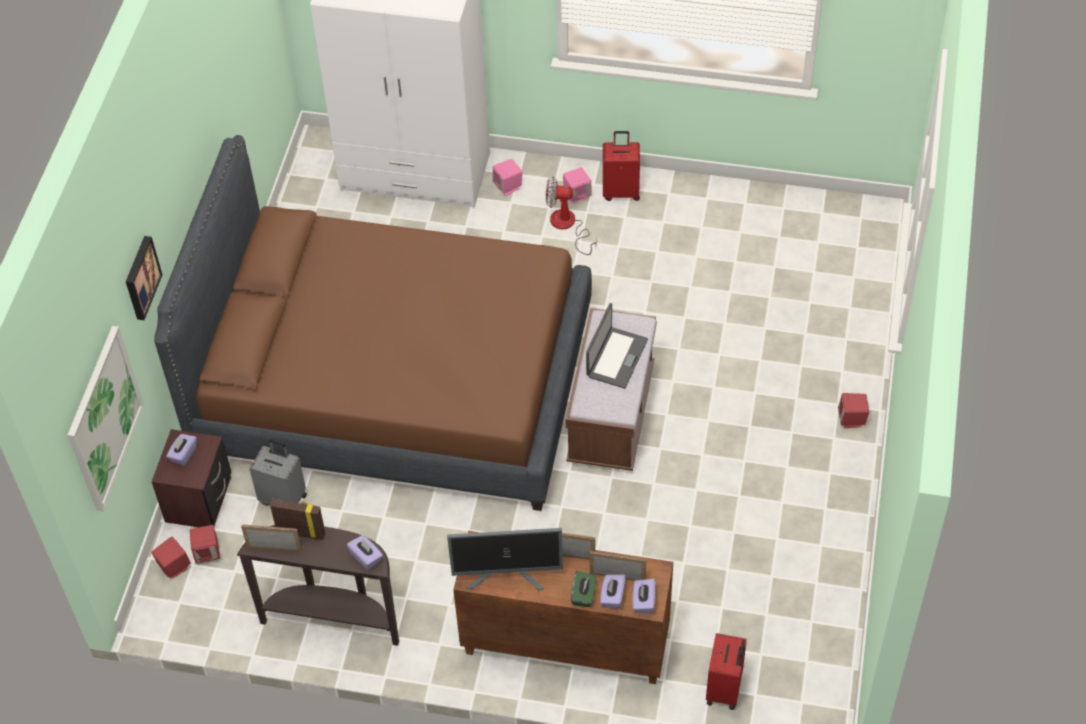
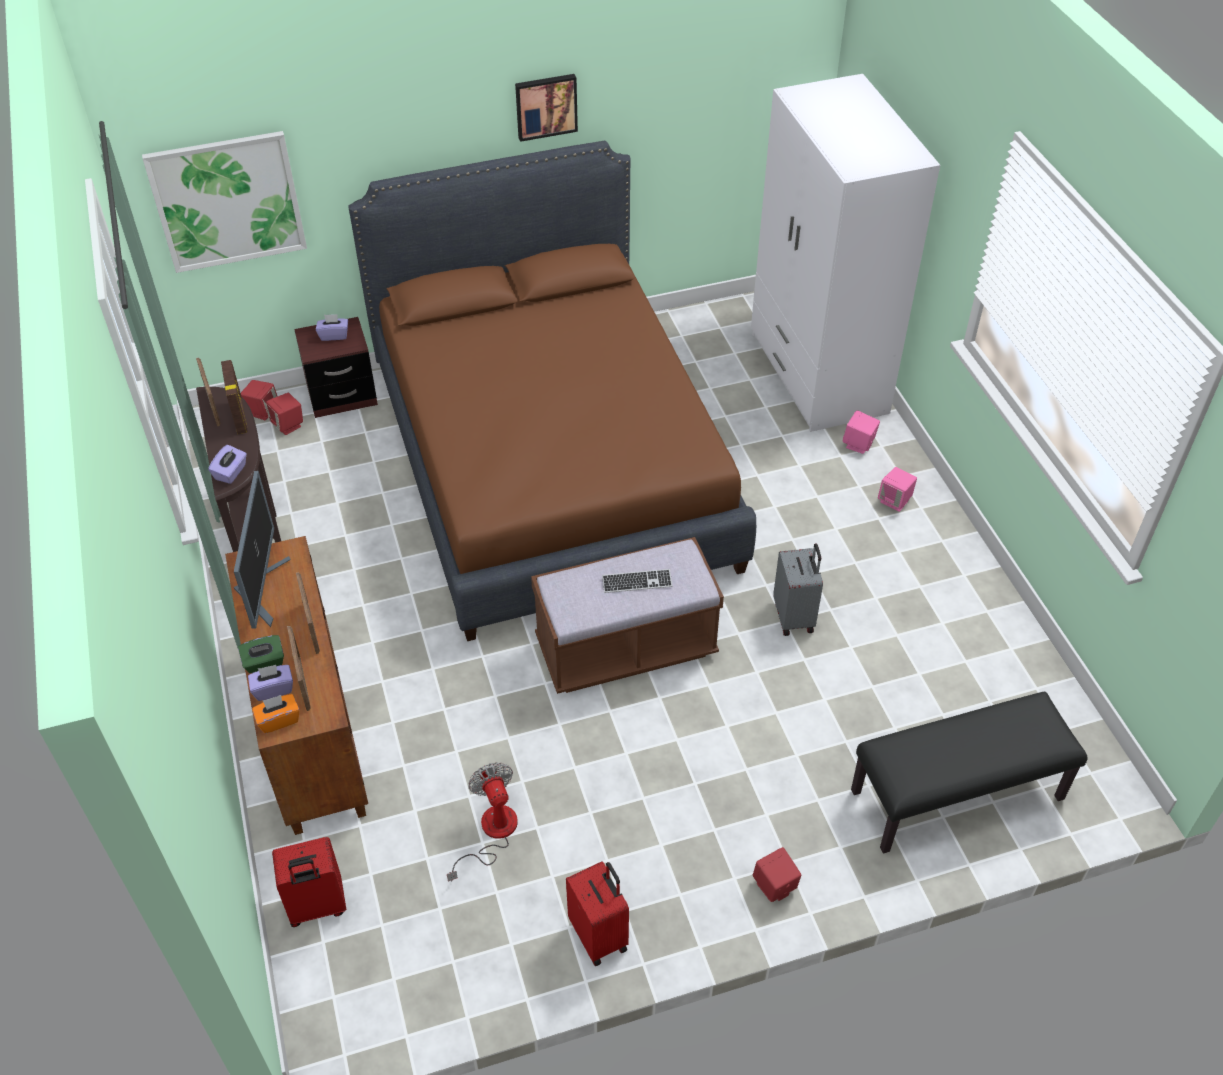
camera: 60 degrees right, 5 degrees down
picture [126,236,162,320] -> picture moved to [515,74,578,142]
grey suitcase [249,439,307,506] -> grey suitcase moved to [773,543,823,636]
monitor [447,528,563,590] -> monitor turned 150 degrees counterclockwise [234,471,291,629]
fan [546,177,597,255] -> fan moved to [447,762,518,882]
laptop [586,303,648,389] -> keyboard [602,569,673,593]
red suitcase [603,131,640,201] -> red suitcase moved to [566,861,629,966]
purple tissue box [633,579,656,614] -> orange tissue box [252,694,300,733]
none -> black bench [851,692,1088,853]

